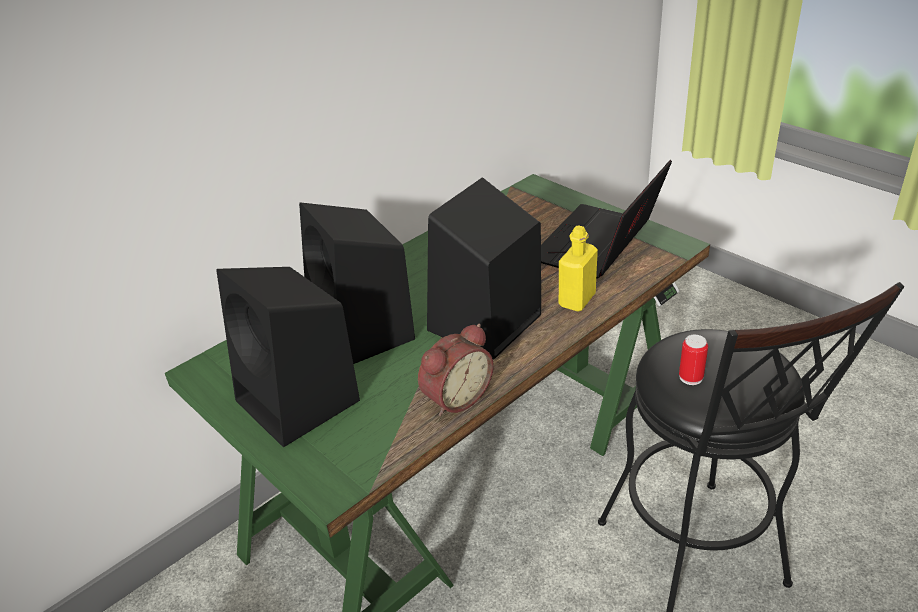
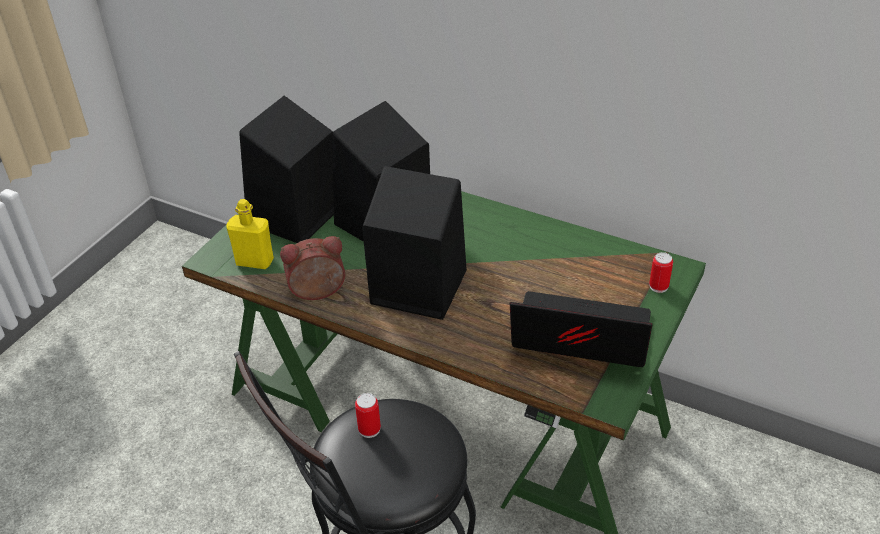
camera: 70 degrees right, 5 degrees up
alarm clock [418,324,494,416] -> alarm clock turned 135 degrees clockwise [280,236,345,300]
yellow bottle [559,225,598,311] -> yellow bottle moved to [227,199,274,269]
none -> can [649,252,673,293]

